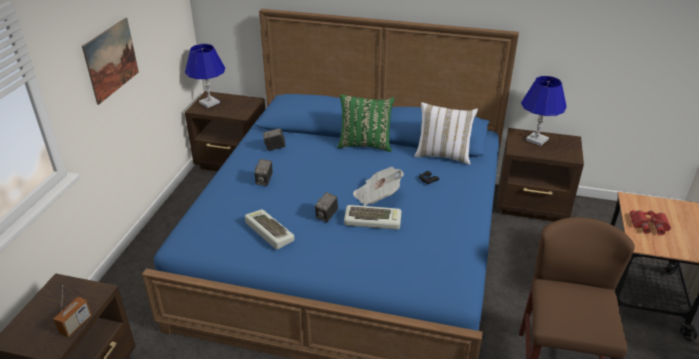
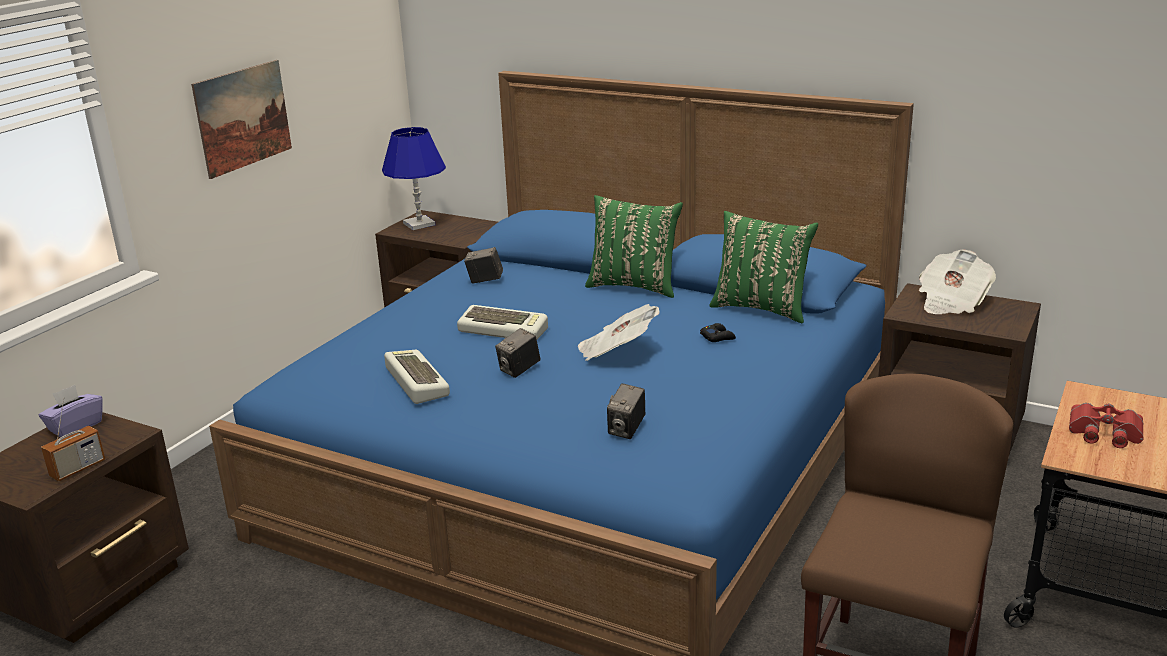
camera: 15 degrees right, 10 degrees down
camera [255,159,273,186] -> camera moved to [607,383,645,439]
keyboard [344,205,401,230] -> keyboard moved to [457,305,548,339]
white pillow [414,102,478,165] -> green pillow [709,211,818,323]
blue table lamp [521,76,567,146] -> newspaper [919,250,996,314]
none -> purple tissue box [39,385,103,438]

